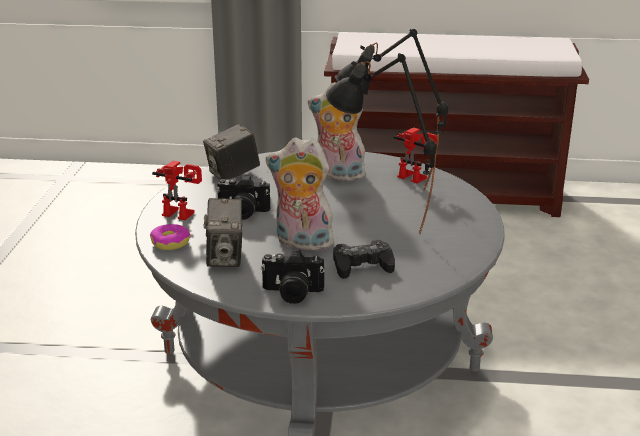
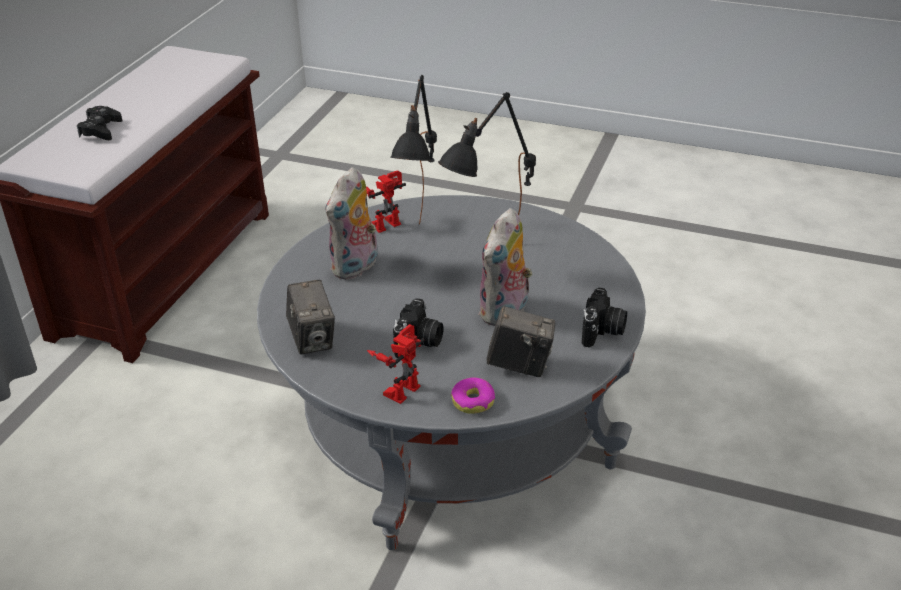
camera: 75 degrees left, 10 degrees up
black game controller [333,240,395,279] -> black game controller moved to [77,106,123,140]

